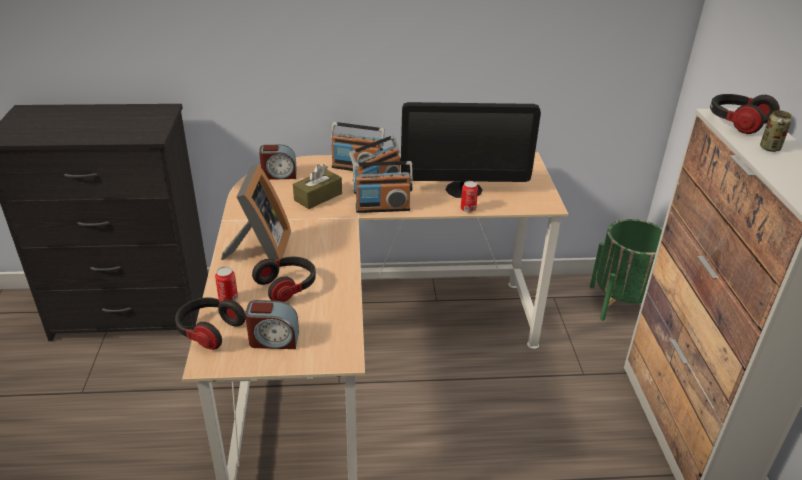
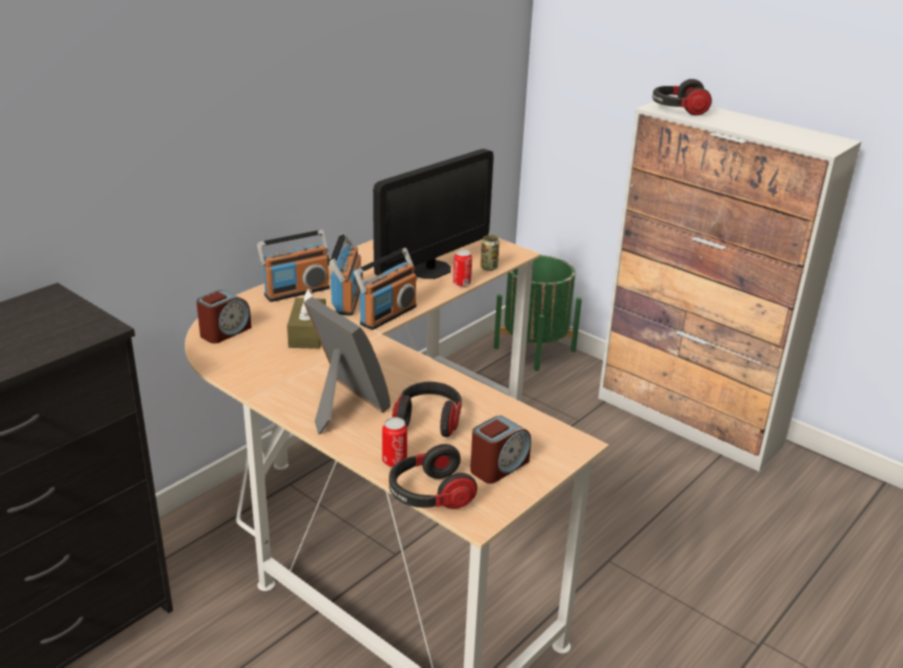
camera: 45 degrees left, 5 degrees down
can [760,110,792,152] -> can moved to [480,235,499,271]

